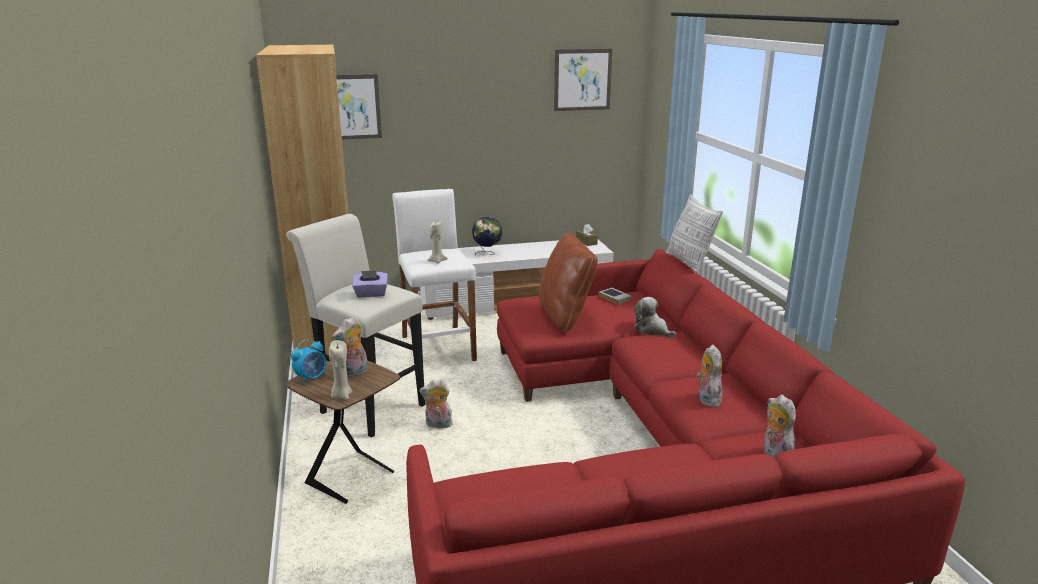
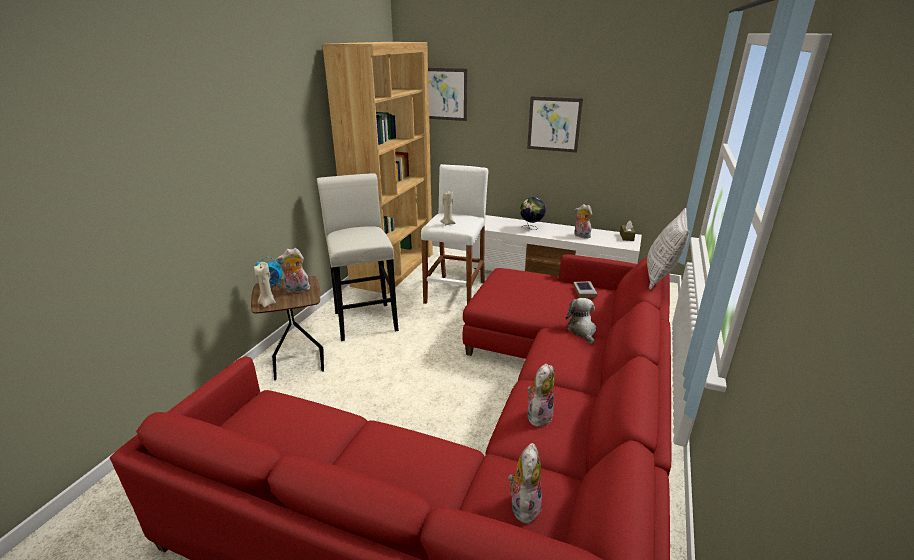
camera: 35 degrees right, 5 degrees up
purple tissue box [352,271,388,297] -> none
plush toy [420,379,453,428] -> plush toy moved to [574,204,592,238]
brown pillow [539,232,598,332] -> none
picture [554,49,612,111] -> picture moved to [527,96,583,153]

